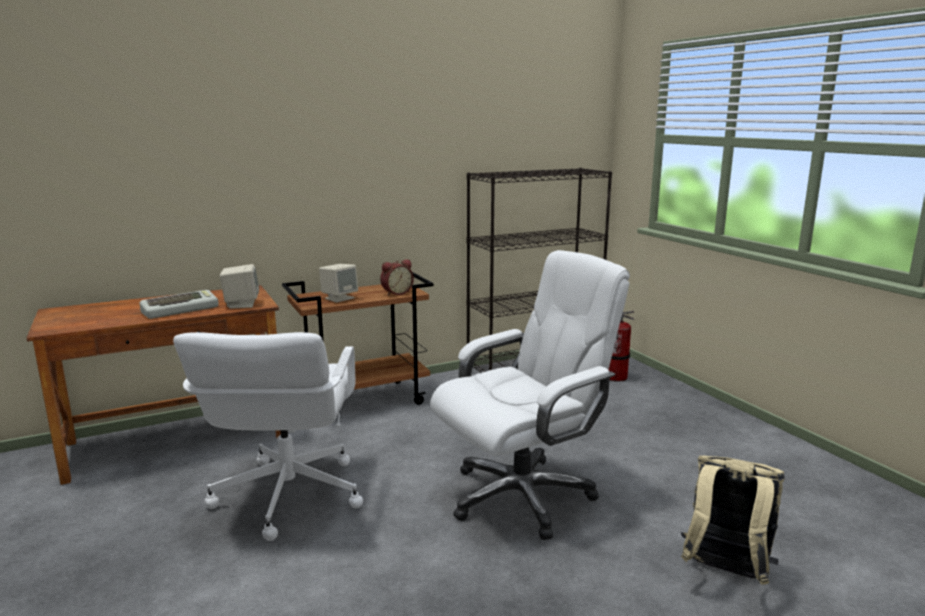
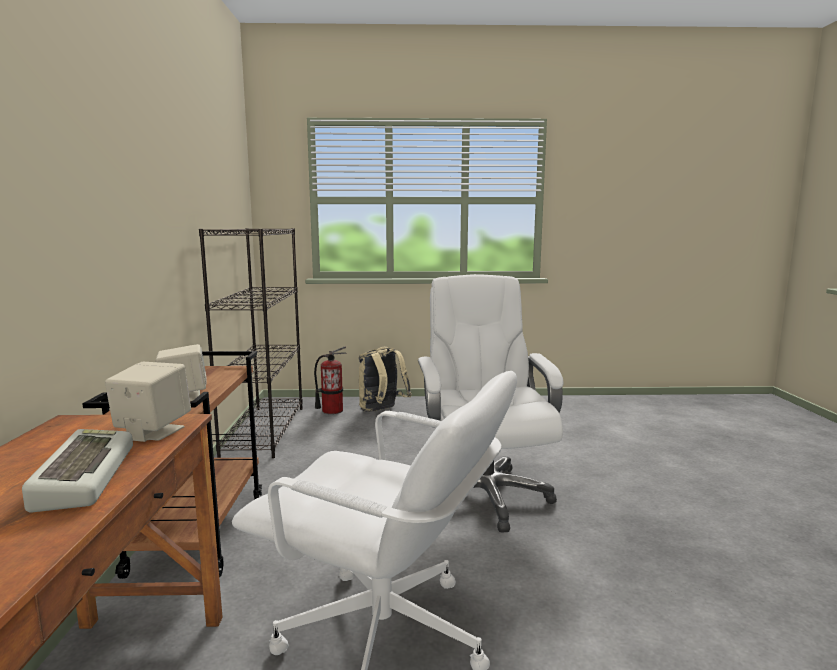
camera: 65 degrees left, 5 degrees down
alarm clock [380,259,414,296] -> none
beige backpack [681,455,785,585] -> beige backpack moved to [359,347,412,412]

